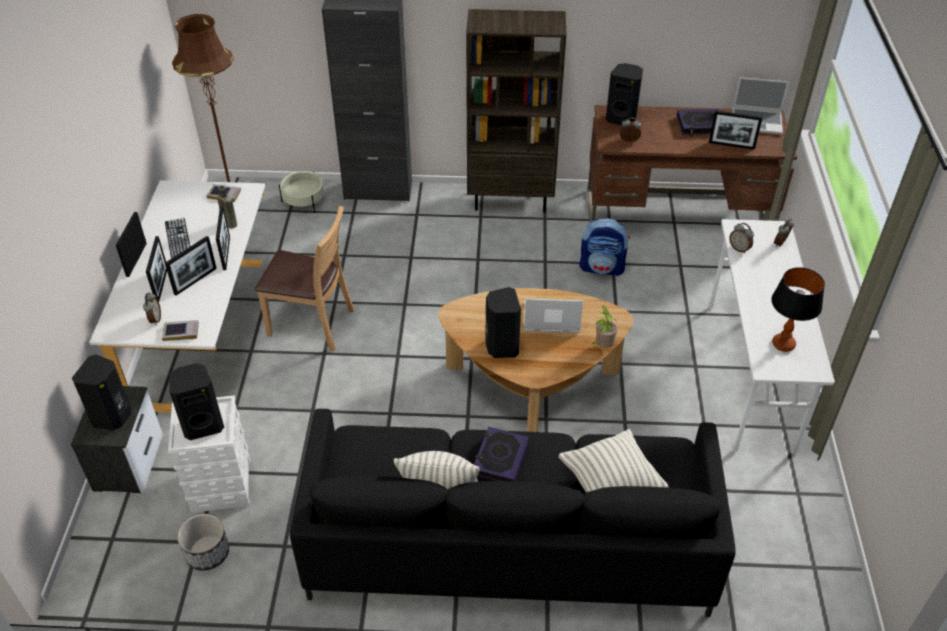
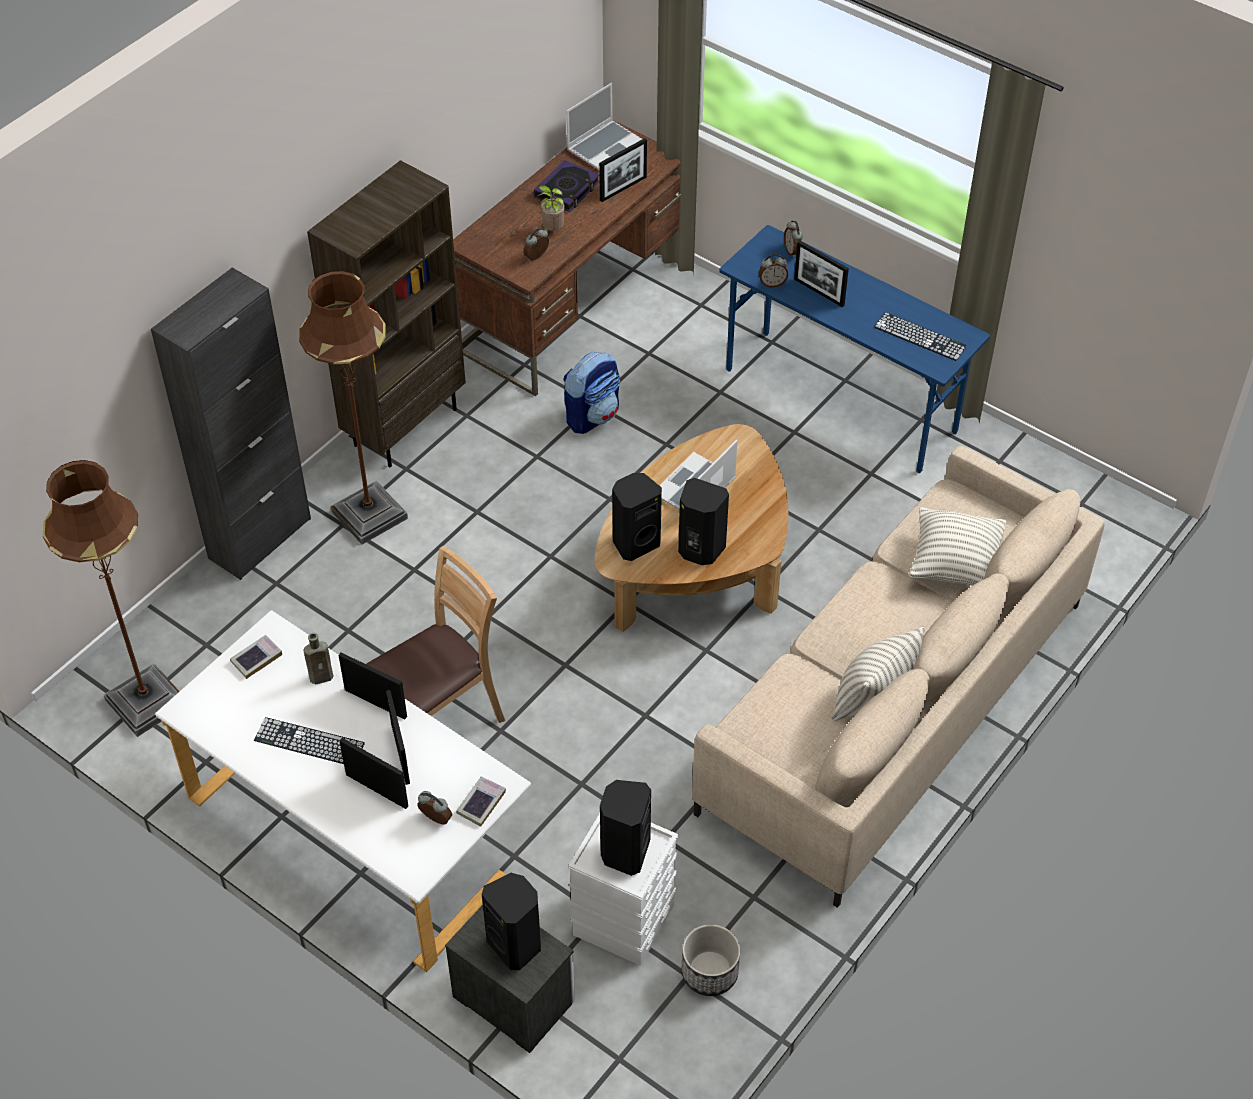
camera: 55 degrees left, 5 degrees up
picture frame [116,212,147,277] -> picture frame moved to [794,240,849,307]
beige planter [279,171,325,213] -> none
black sofa [290,409,736,617] -> beige sofa [692,446,1104,908]
book [474,427,529,482] -> none
potted plant [592,305,618,348] -> potted plant moved to [537,186,565,232]
black speaker [606,63,643,125] -> black speaker moved to [612,473,662,561]
white desk [709,219,835,454] -> blue desk [719,225,990,473]
table lamp [771,267,825,352] -> keyboard [874,312,967,361]
none -> brown floor lamp [299,271,408,545]

